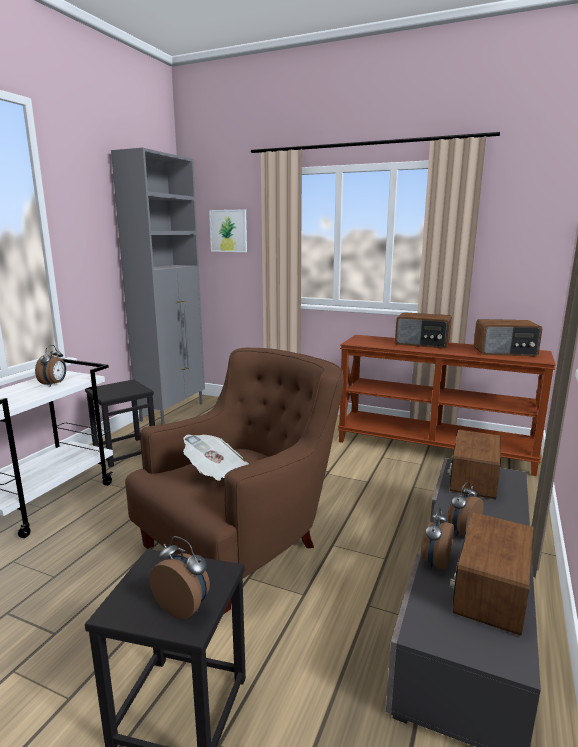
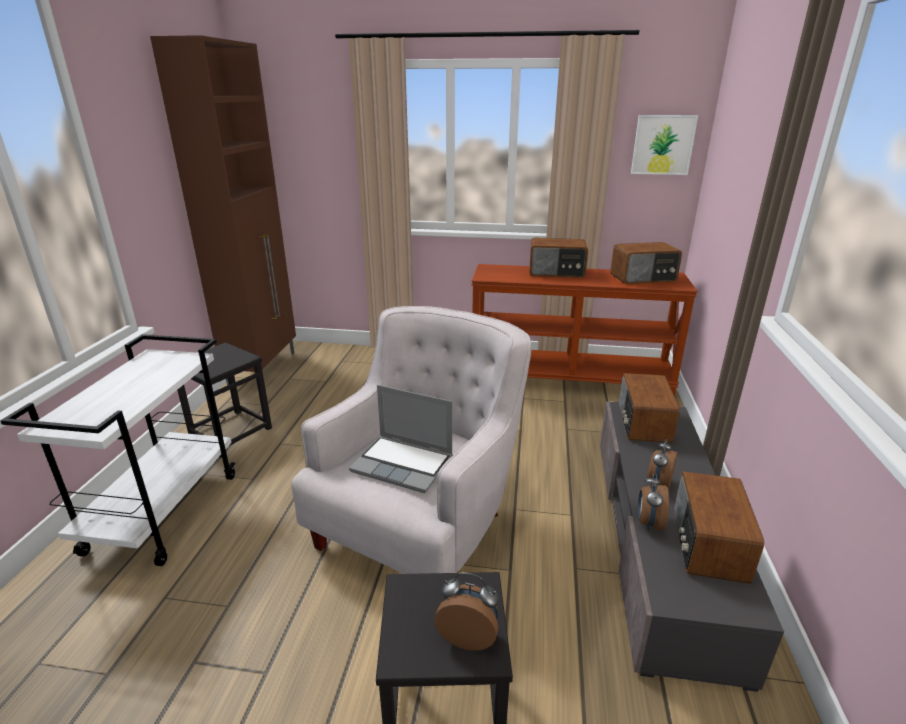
camera: 15 degrees left, 10 degrees up
alarm clock [35,345,66,387] -> none
grey cabinet [111,148,205,425] -> brown cabinet [150,35,296,387]
brown armchair [125,348,344,614] -> white armchair [291,306,531,574]
newspaper [183,435,249,481] -> laptop [349,385,453,493]
picture [209,209,247,252] -> picture moved to [631,115,698,175]

